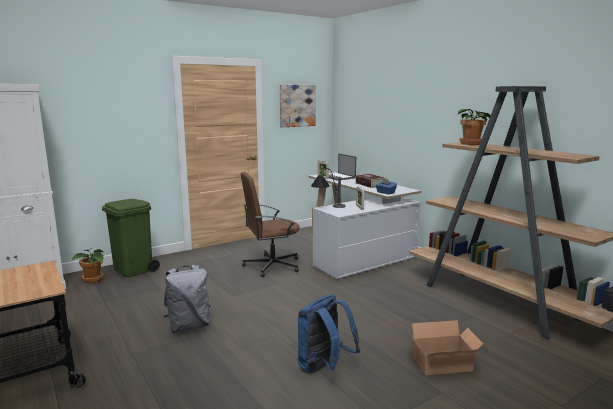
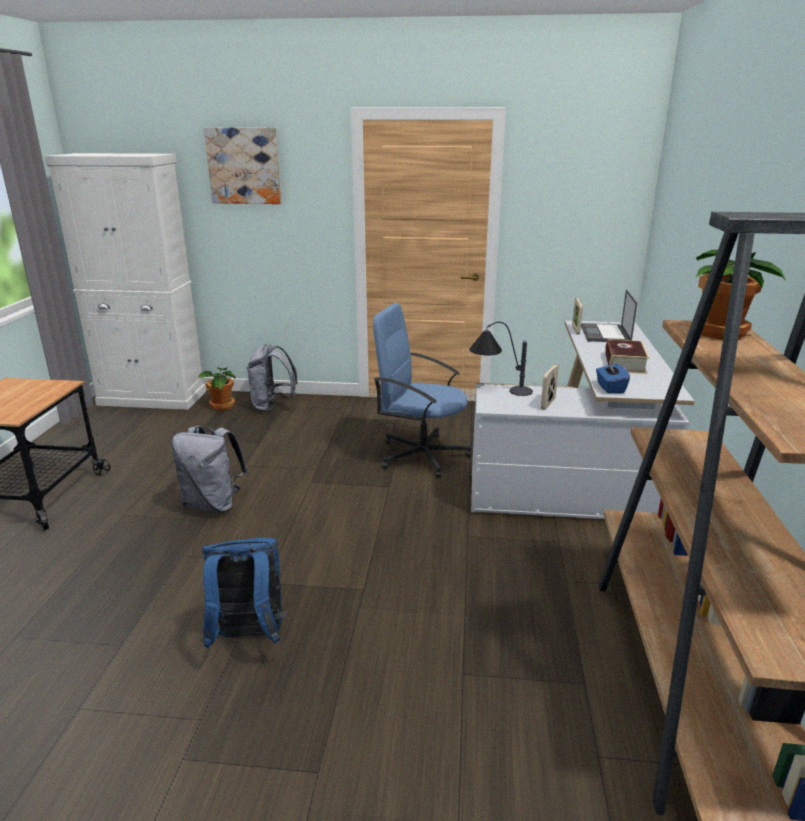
camera: 40 degrees right, 10 degrees up
green trash can [102,199,160,277] -> grey backpack [247,344,297,412]
brown office chair [241,172,300,277] -> blue office chair [373,303,472,478]
picture [280,85,316,127] -> picture moved to [204,128,281,204]
cardboard box [408,320,483,375] -> none

